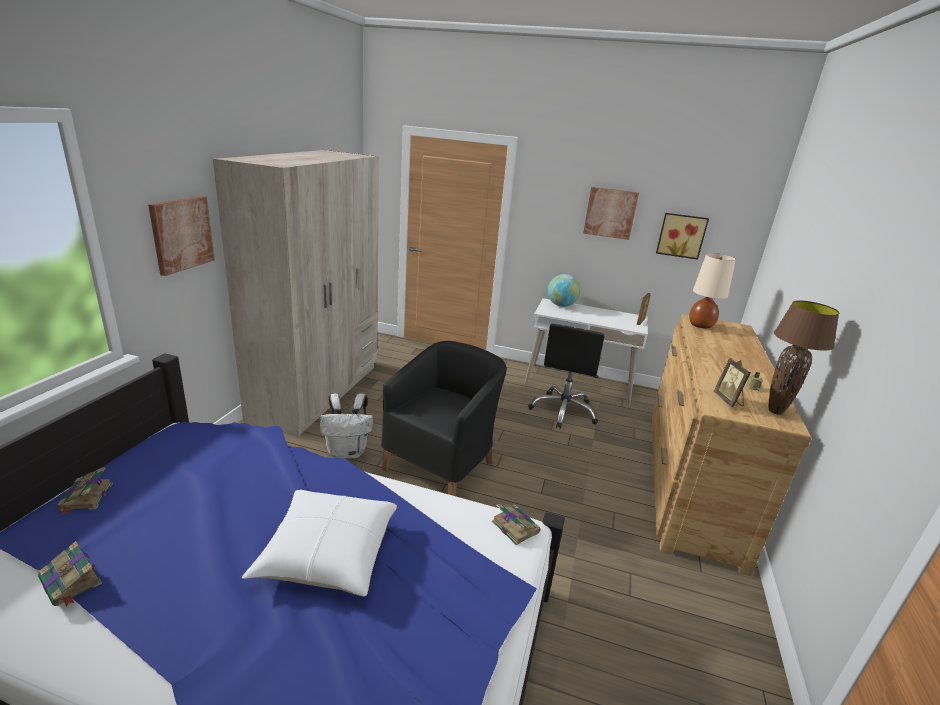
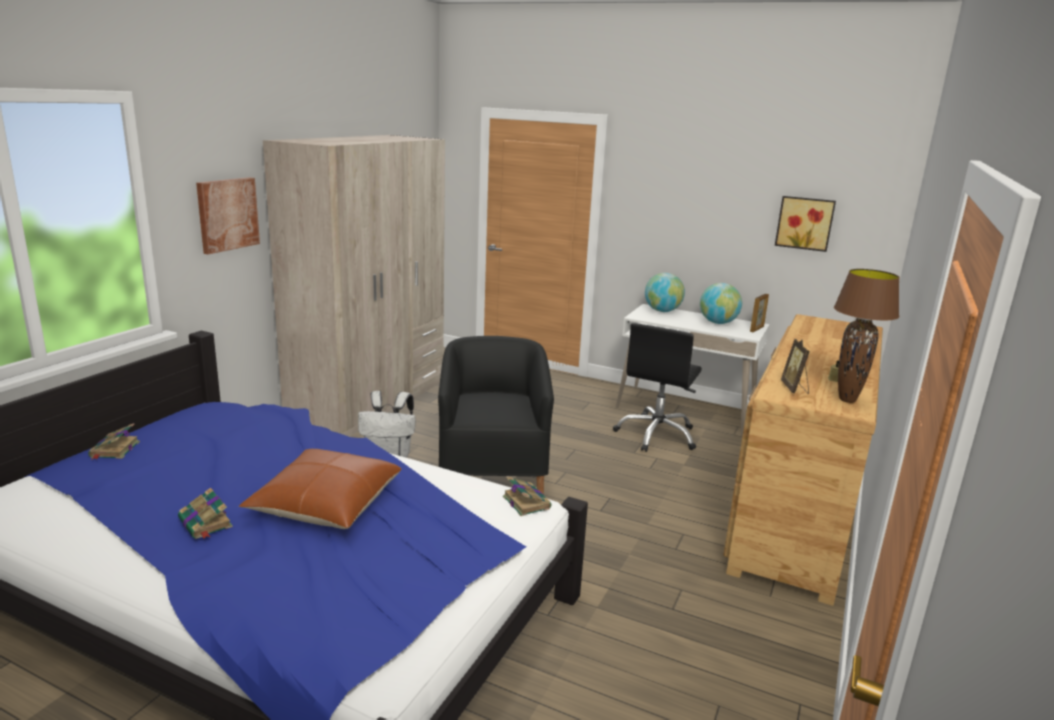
camera: 10 degrees right, 5 degrees down
book [38,541,102,607] -> book moved to [178,488,233,539]
white pillow [242,490,397,596] -> brown pillow [239,449,401,529]
black armchair [381,341,507,496] -> black armchair turned 45 degrees counterclockwise [438,336,554,495]
picture [583,187,639,240] -> none
beige table lamp [689,253,736,329] -> none
none -> globe [700,283,742,324]

